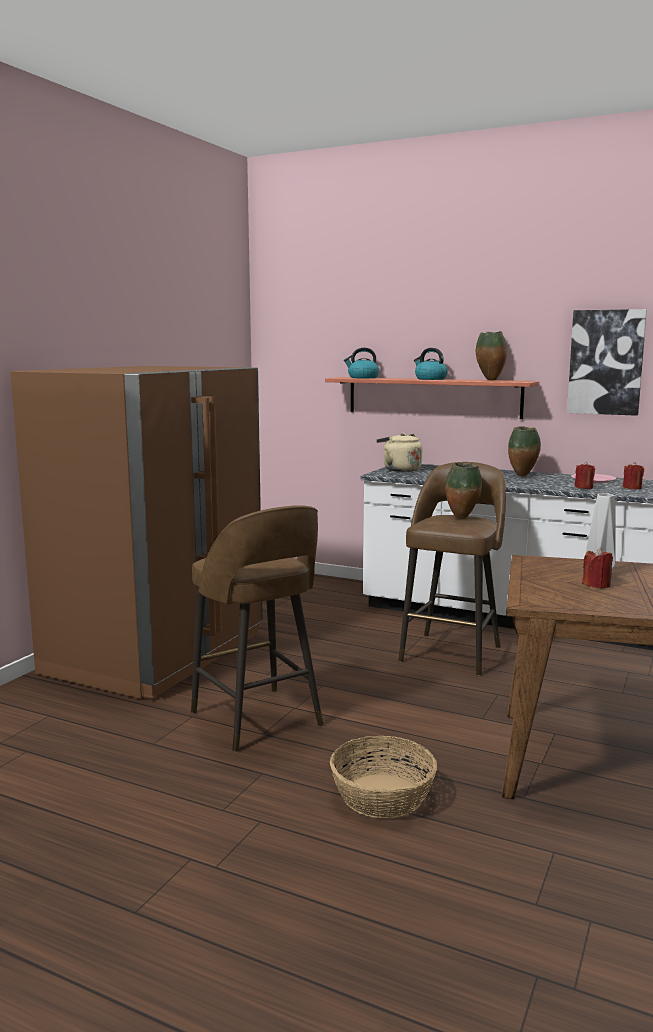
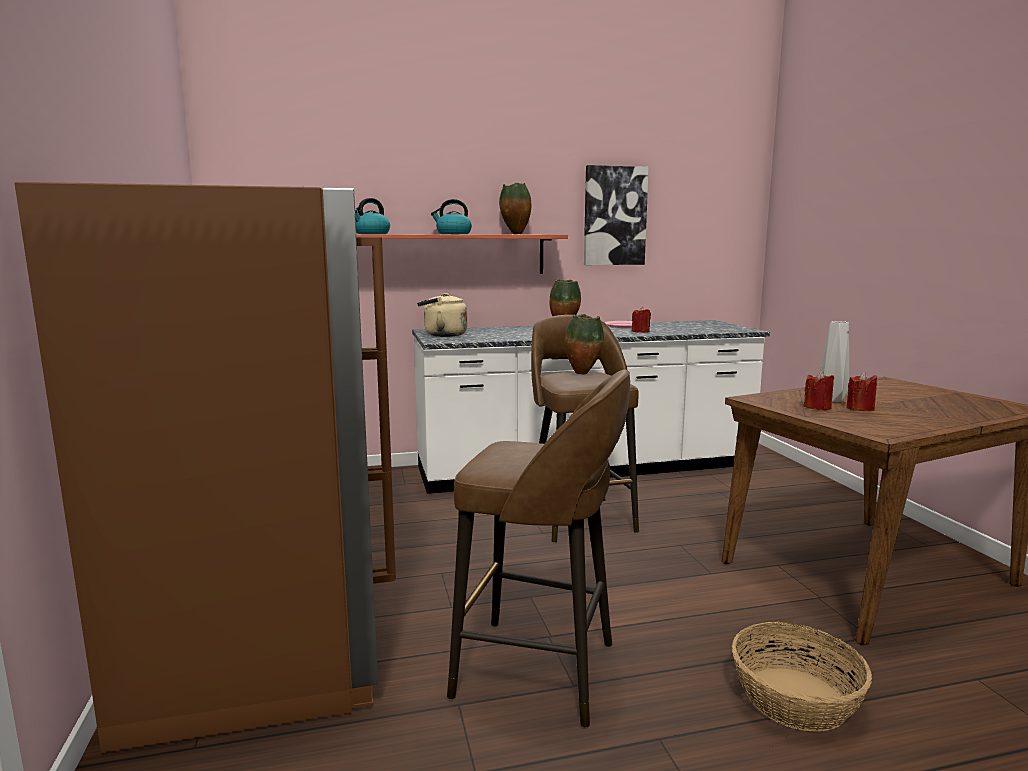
camera: 40 degrees left, 0 degrees up
red candle [622,462,644,489] -> red candle moved to [803,371,834,410]

